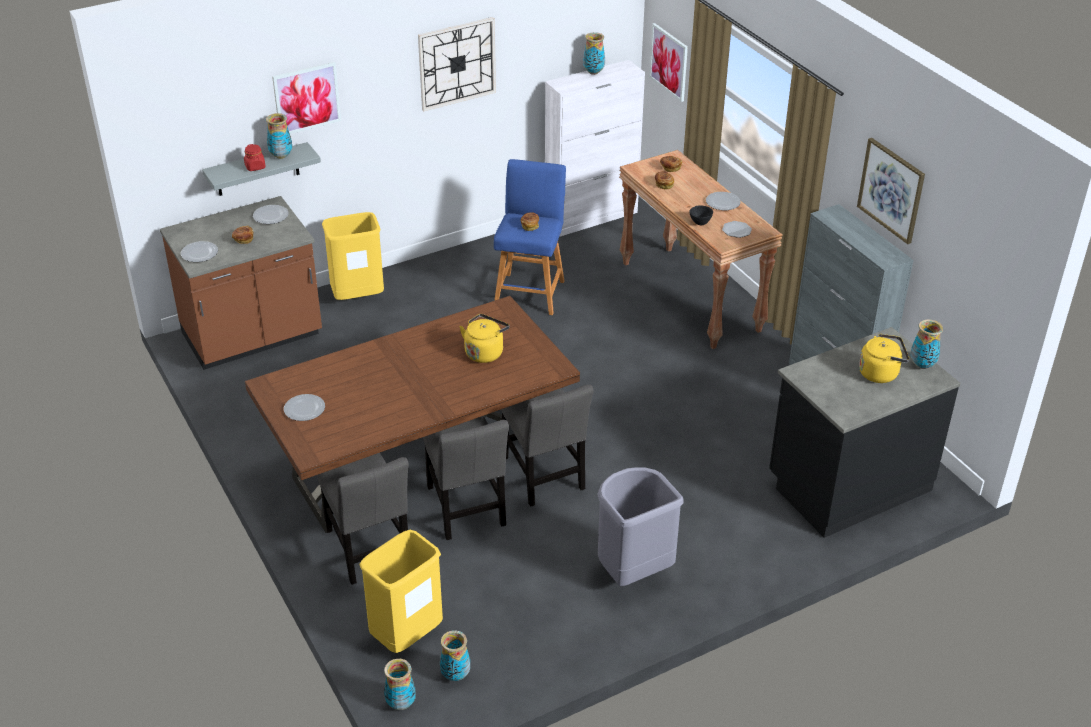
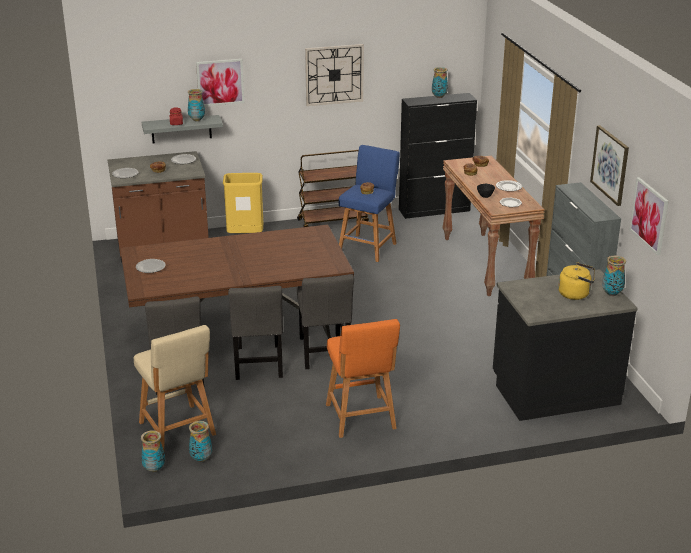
camera: 15 degrees right, 10 degrees down
yellow trash can [359,530,443,653] -> beige stool [134,325,216,450]
yellow kettle [460,314,510,363] -> none
white cabinet [545,60,645,237] -> black cabinet [399,93,477,219]
grey trash can [597,467,684,586] -> orange stool [326,319,400,438]
picture [649,23,688,102] -> picture moved to [629,177,669,255]
none -> brown cart [297,150,369,227]

